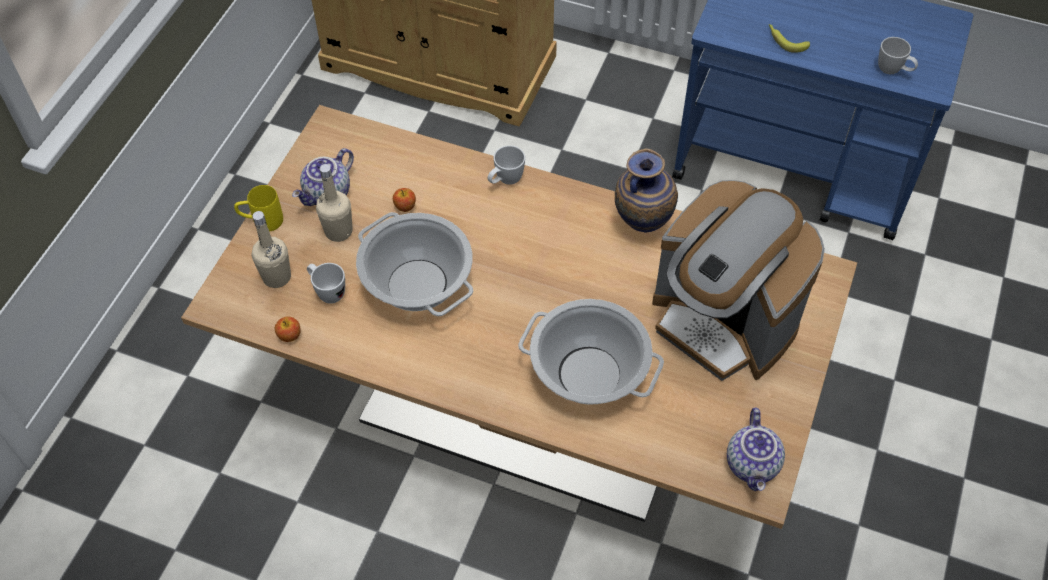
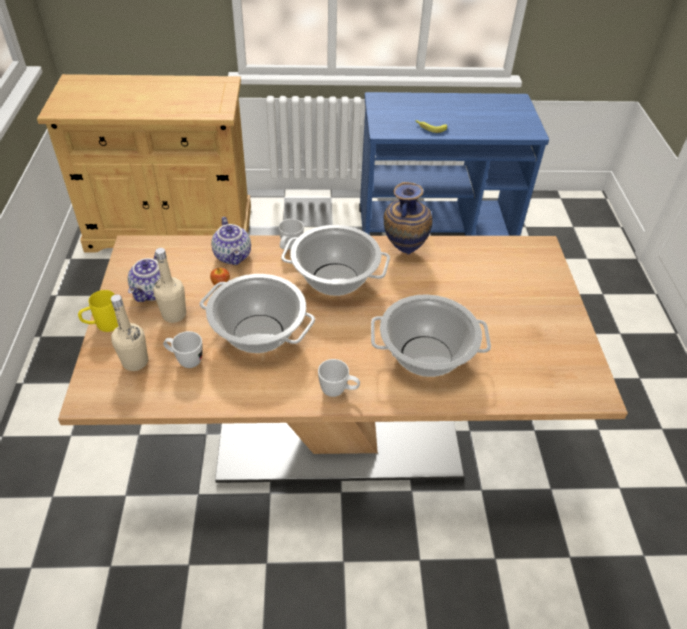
camera: 25 degrees left, 10 degrees down
apple [275,316,301,342] -> none
coffee machine [652,180,825,381] -> none
teapot [727,408,785,491] -> teapot moved to [211,217,251,265]
white mug [878,37,918,74] -> white mug moved to [318,359,360,397]
none -> cooking pot [281,225,390,296]

